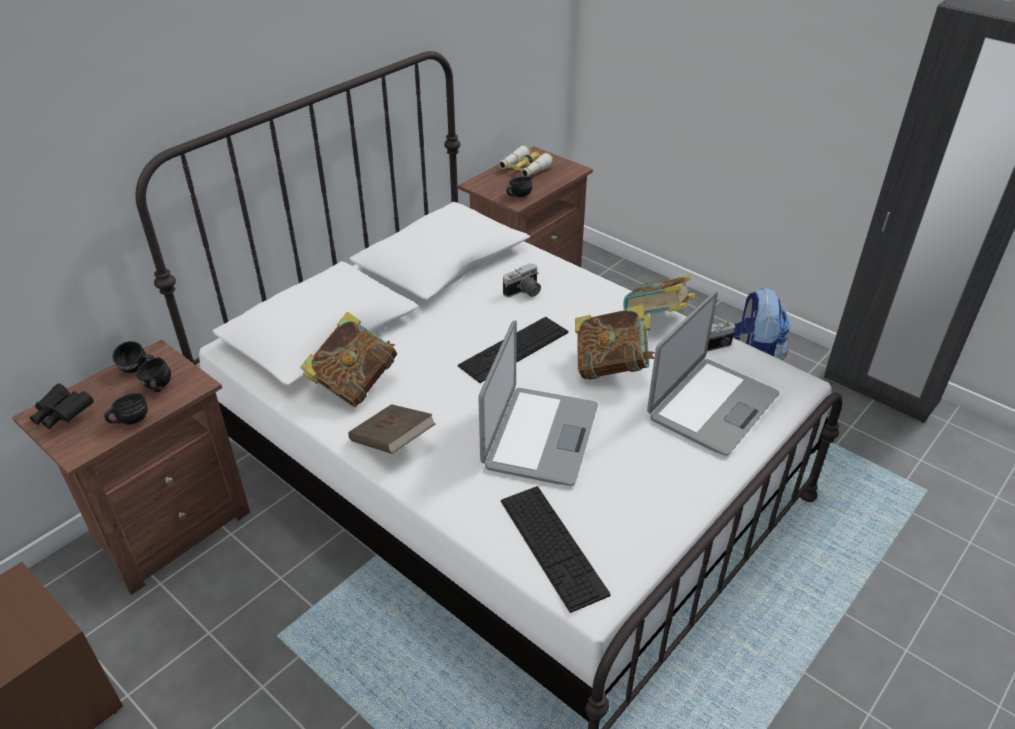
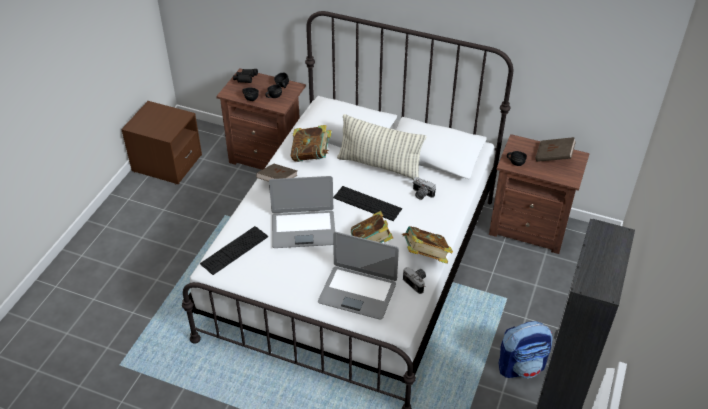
camera: 70 degrees right, 5 degrees up
binoculars [499,145,553,177] -> brown book [535,137,576,162]
none -> pillow [337,114,426,180]

